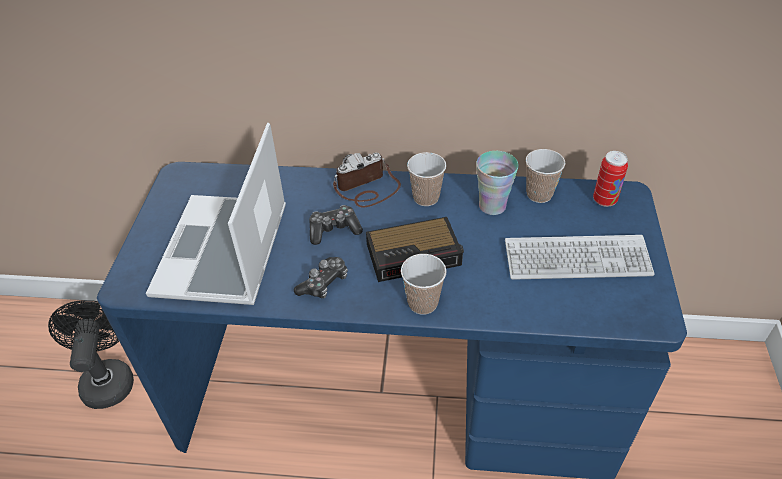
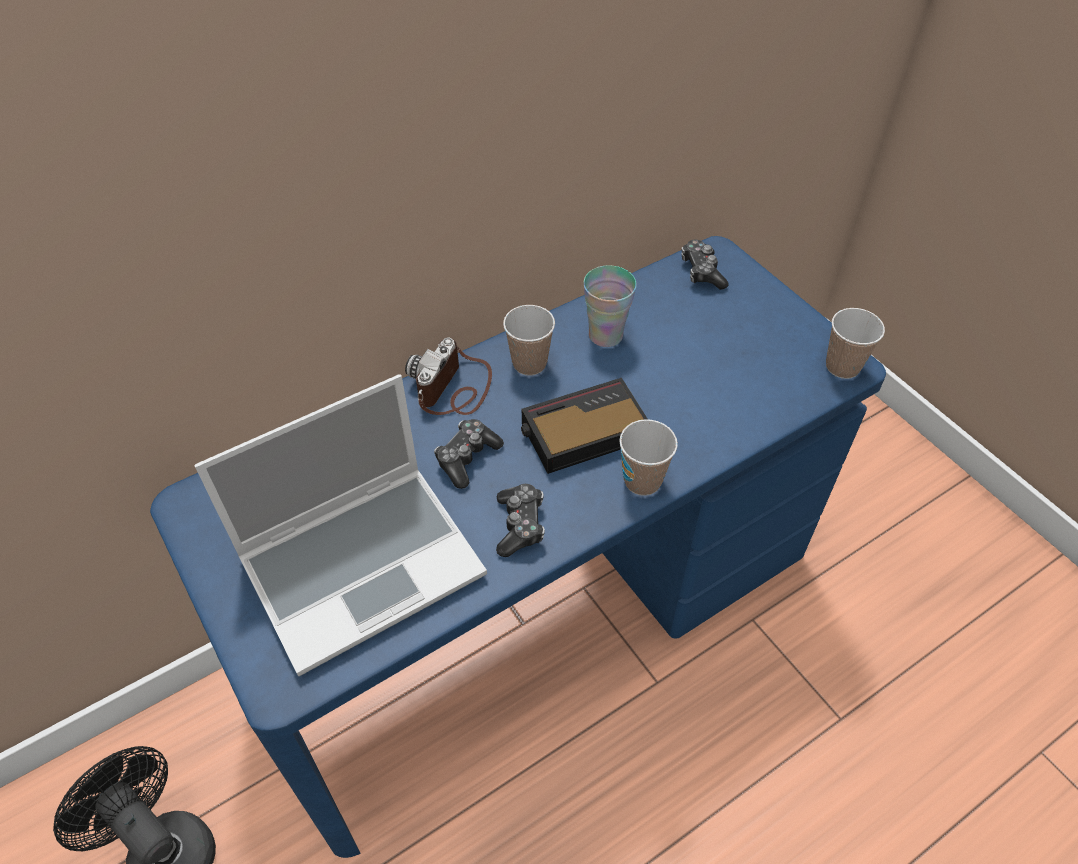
camera: 40 degrees left, 5 degrees up
laptop [146,123,286,305] -> laptop turned 90 degrees counterclockwise [195,374,487,676]
alarm clock [366,217,464,282] -> alarm clock turned 150 degrees counterclockwise [521,378,648,474]
keyboard [505,235,655,280] -> none
cup [526,149,565,203] -> cup moved to [826,308,885,379]
can [593,151,628,207] -> game controller [682,240,729,290]

